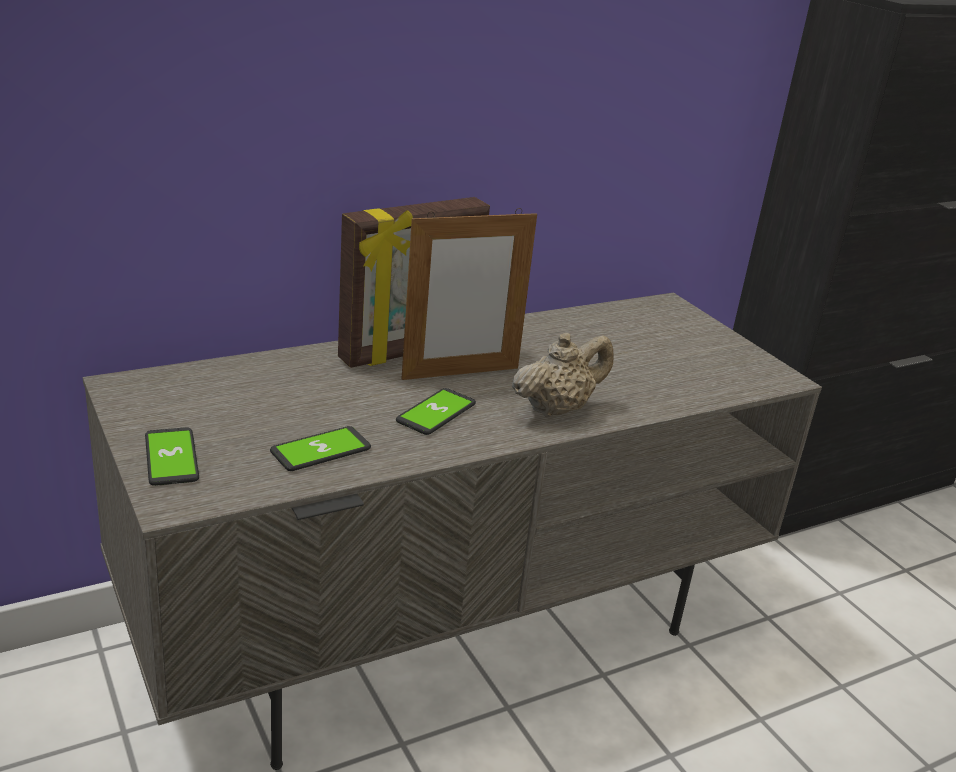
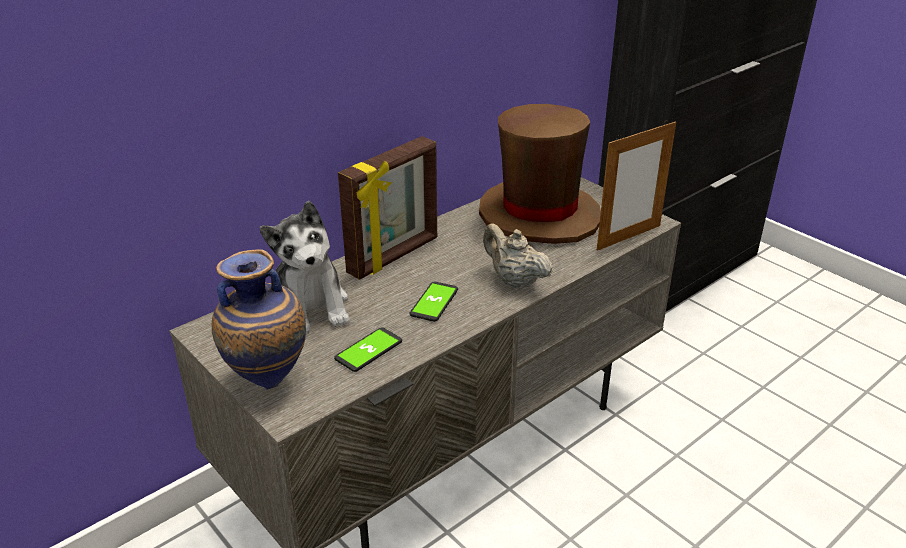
camera: 10 degrees left, 5 degrees up
phone [145,427,199,486] -> vase [212,250,306,390]
picture frame [402,208,537,380] -> picture frame moved to [597,120,676,251]
beige teapot [512,333,613,417] -> beige teapot turned 90 degrees counterclockwise [483,224,553,288]
none -> plush toy [260,201,350,334]
none -> brown hat [479,104,601,244]

